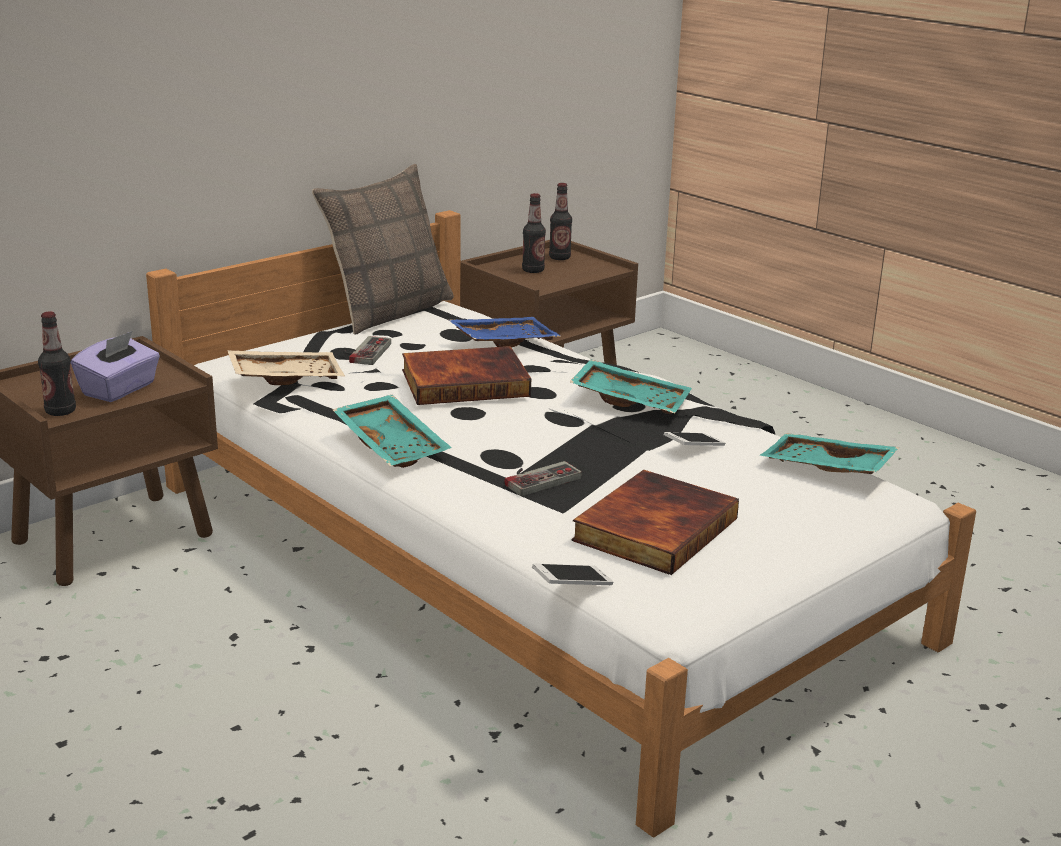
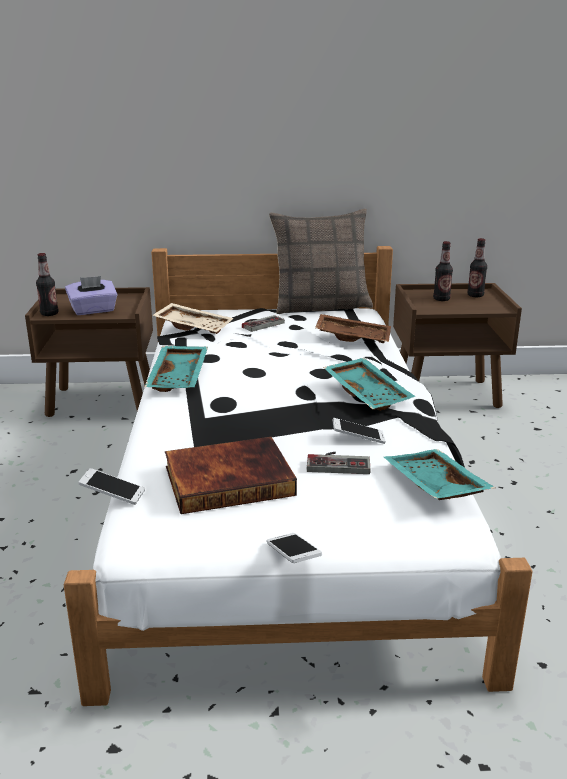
camera: 40 degrees right, 0 degrees up
book [402,346,532,405] -> none
blue tray [448,317,562,347] -> brown tray [315,314,391,343]
game controller [505,461,582,496] -> game controller moved to [307,452,371,474]
none -> phone [267,533,322,563]

